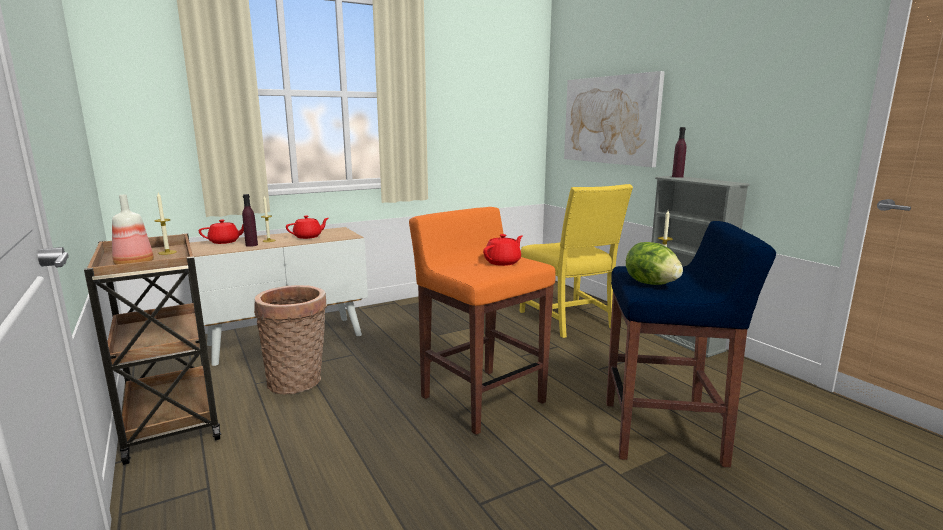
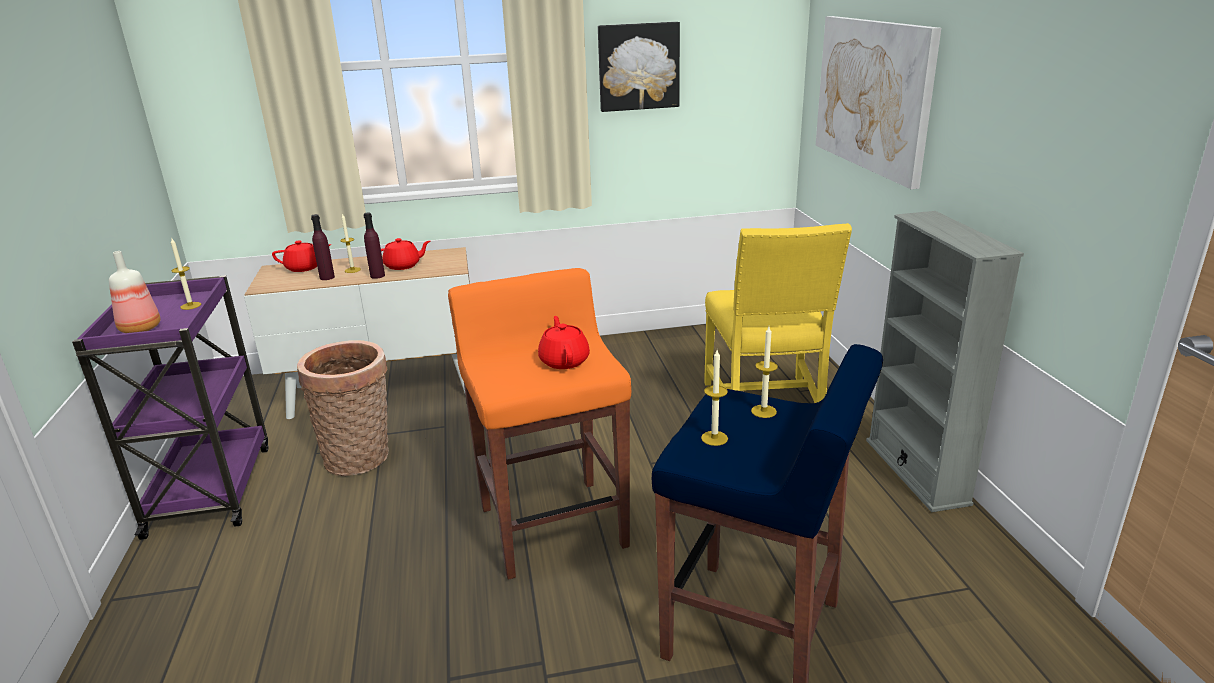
camera: 20 degrees right, 10 degrees up
brown cart [84,233,221,465] -> purple cart [72,275,269,540]
red teapot [483,234,522,266] -> red teapot turned 75 degrees counterclockwise [538,316,590,369]
lettuce [626,242,683,285] -> candle [701,350,728,446]
purple bottle [672,127,686,178] -> purple bottle moved to [364,212,385,279]
none -> picture [598,22,680,112]

